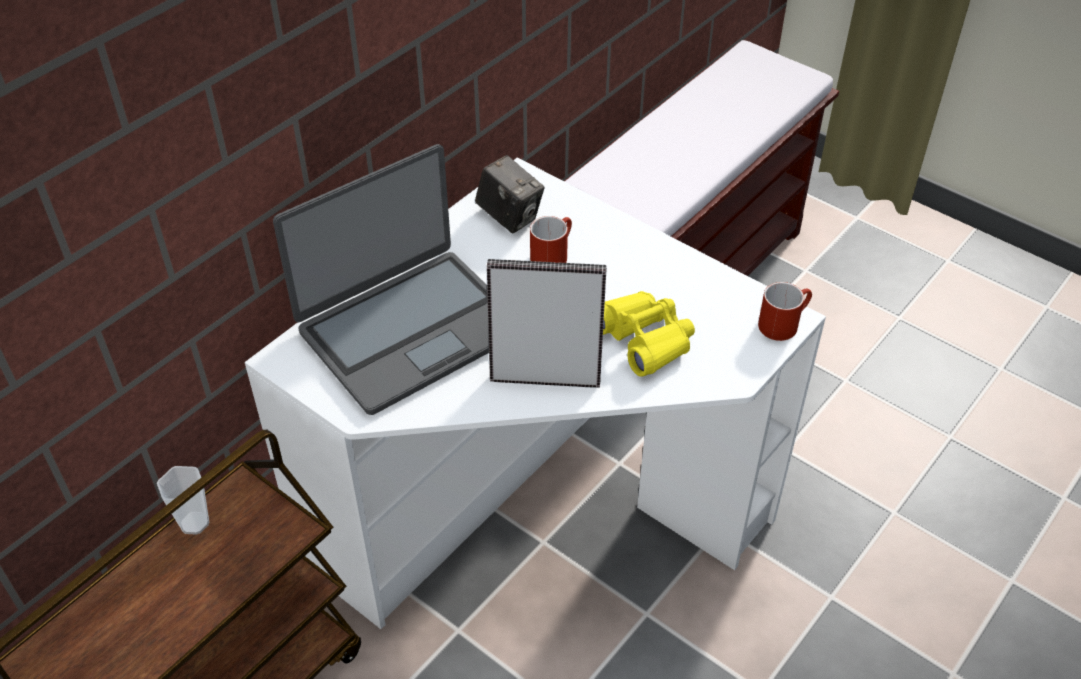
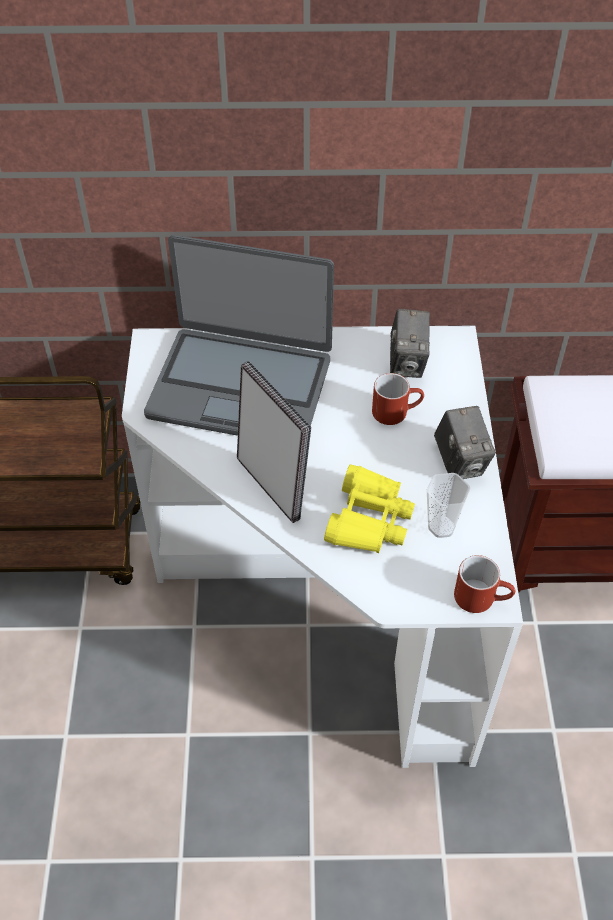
camera: 50 degrees right, 5 degrees up
cup [157,466,209,535] -> cup moved to [427,473,471,538]
none -> camera [434,406,496,479]

